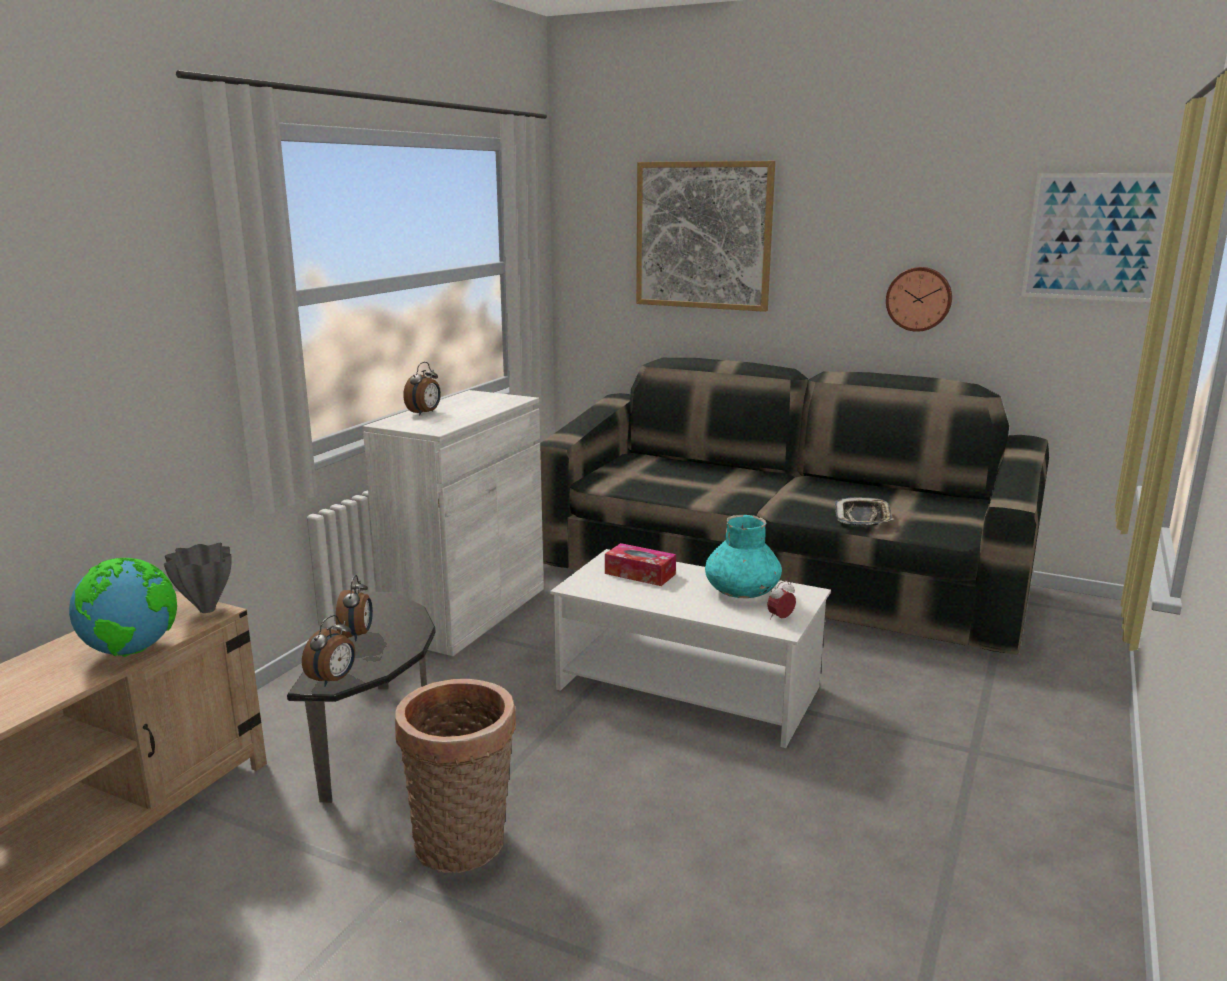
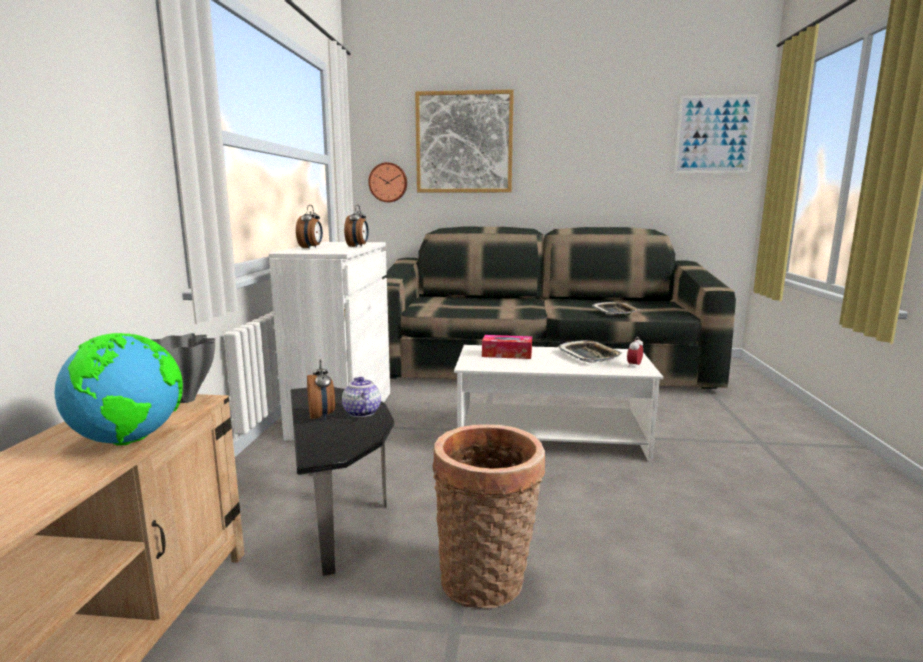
camera: 20 degrees left, 5 degrees down
alarm clock [302,615,355,687] -> alarm clock moved to [344,205,369,248]
turquoise vase [705,515,782,598] -> tray [558,340,623,363]
wall clock [886,267,952,332] -> wall clock moved to [368,162,407,202]
none -> teapot [342,377,381,417]

